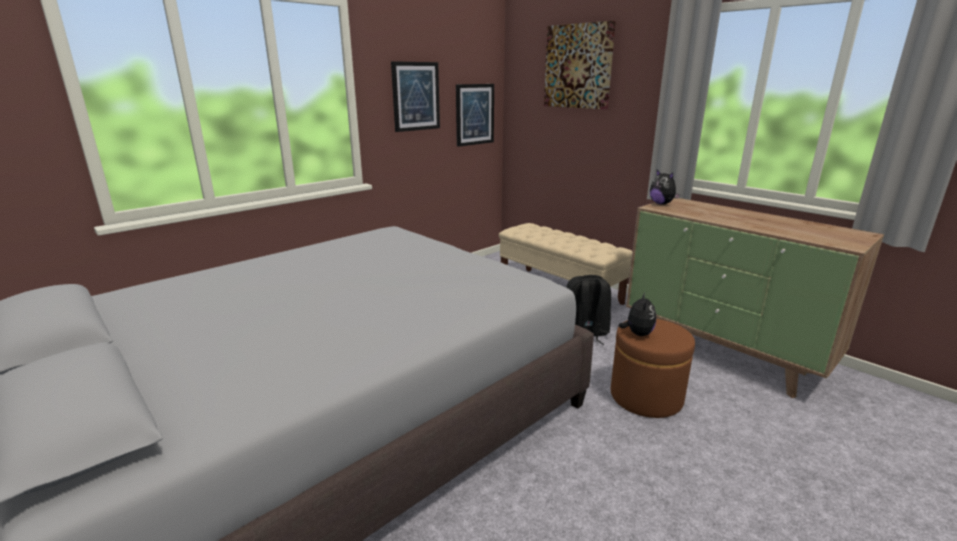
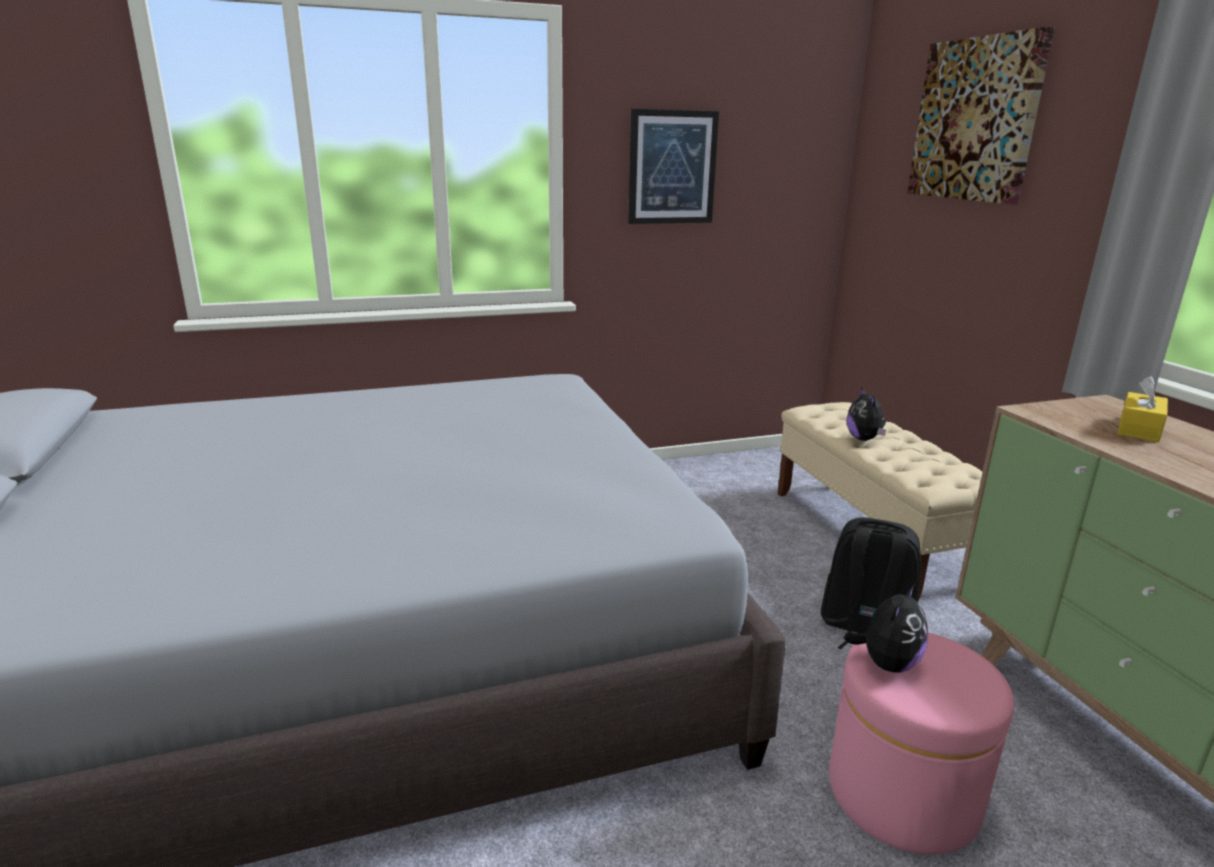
camera: 25 degrees right, 0 degrees up
picture [456,84,494,147] -> none
brown ottoman [611,319,695,418] -> pink ottoman [829,633,1014,855]
plush toy [650,170,681,205] -> plush toy moved to [846,386,886,441]
none -> yellow tissue box [1118,376,1168,442]

